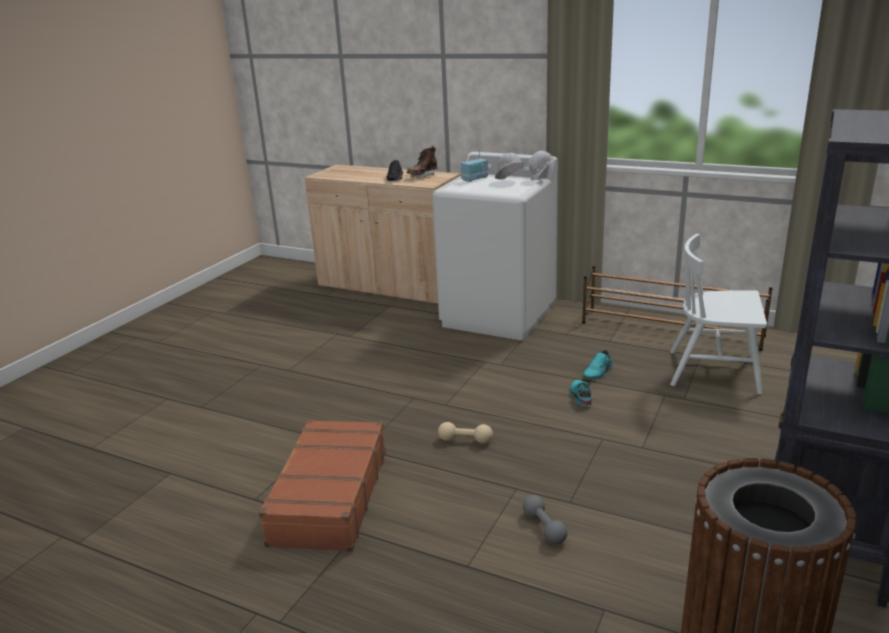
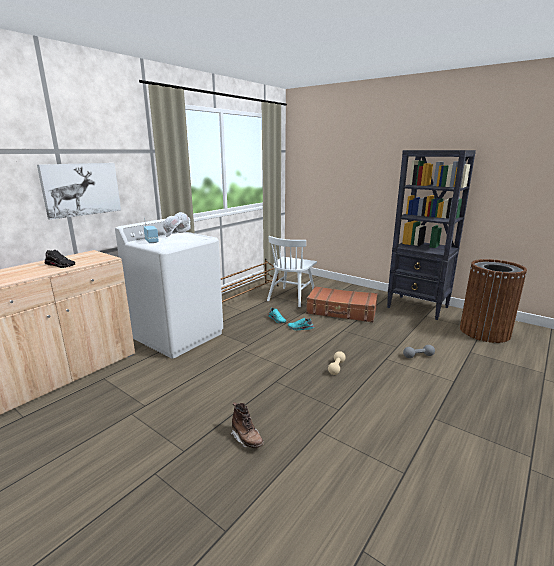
camera: 80 degrees left, 5 degrees down
brown suitcase [258,420,386,552] -> brown suitcase moved to [306,286,378,322]
brown boot [407,146,437,178] -> brown boot moved to [231,402,264,448]
none -> picture [37,163,121,220]

